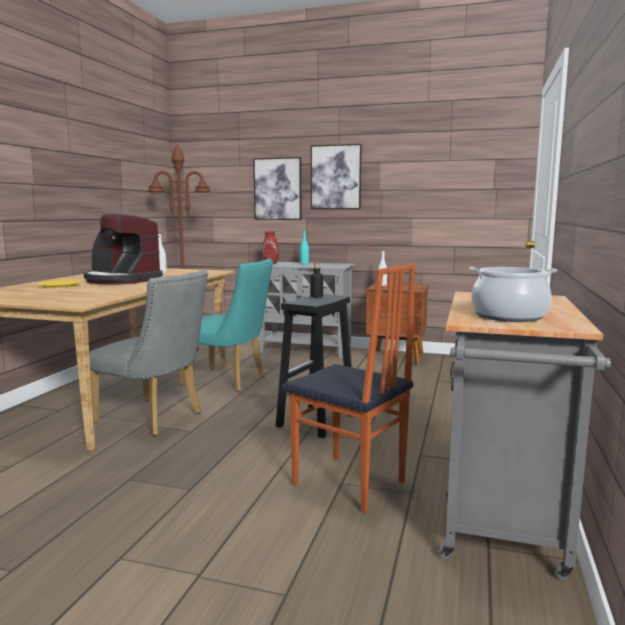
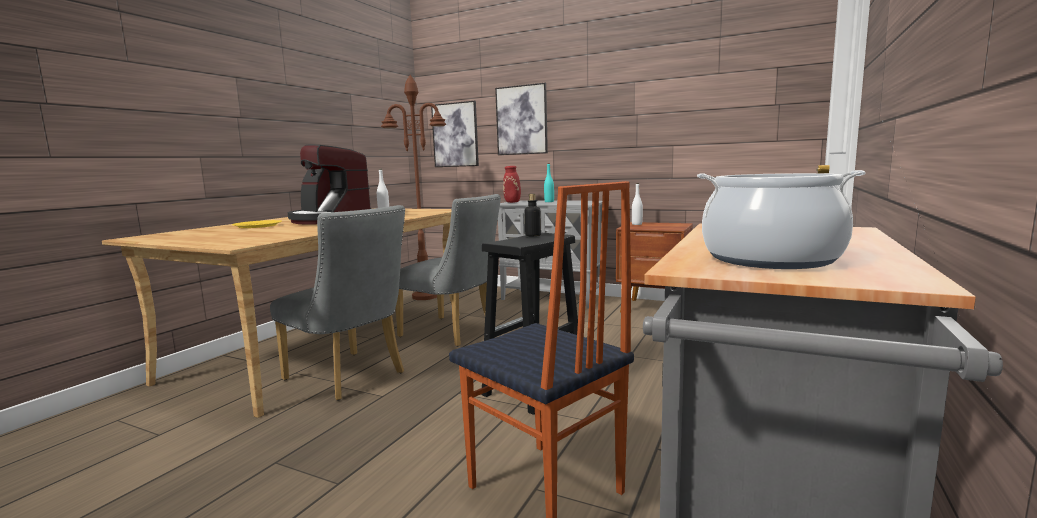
camera: 10 degrees right, 0 degrees up
turquoise chair [179,259,273,392] -> grey chair [396,194,501,347]
picture [311,144,362,209] -> picture moved to [431,101,479,167]

